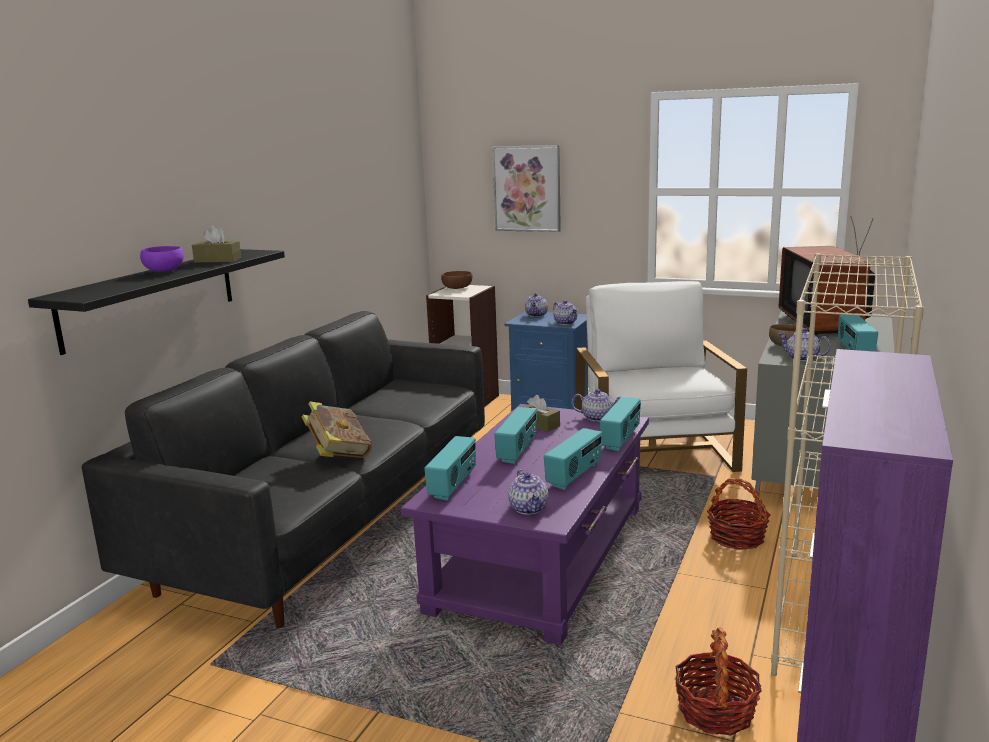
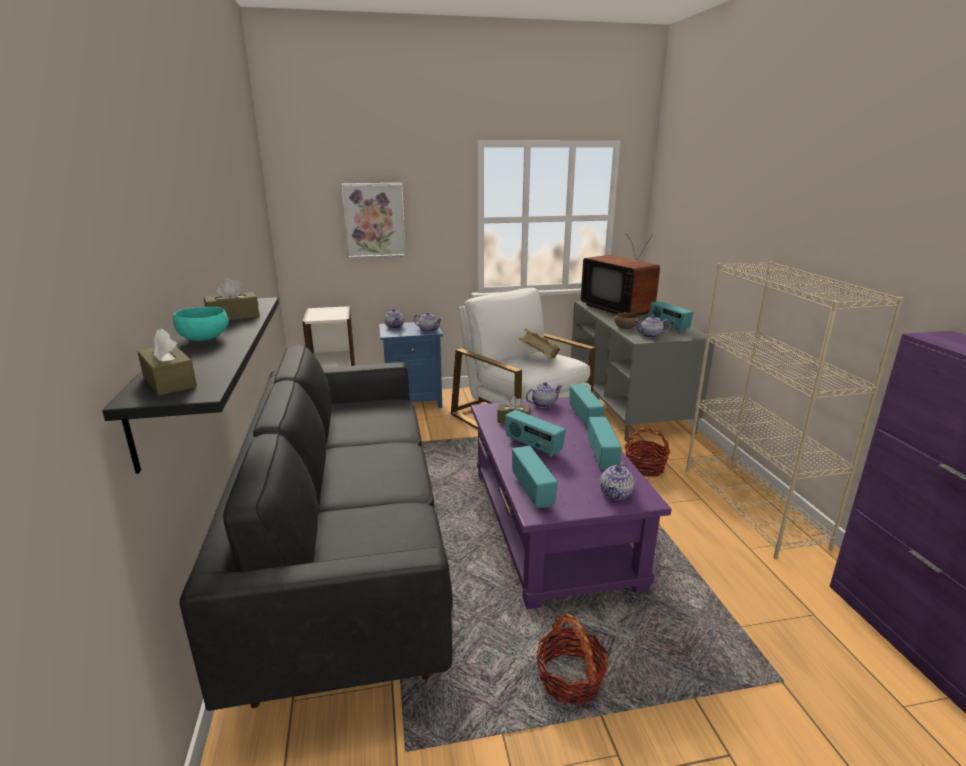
camera: 35 degrees left, 5 degrees up
purple bowl [140,246,184,272] -> turquoise bowl [173,307,229,341]
book [302,402,372,458] -> book moved to [519,328,560,358]
brown bowl [441,271,473,289] -> none
radio [494,407,537,464] -> radio turned 150 degrees clockwise [505,410,566,457]
teapot [508,470,548,515] -> teapot turned 75 degrees clockwise [600,461,634,500]
basket [674,627,762,735] -> basket moved to [536,613,608,706]
none -> brown tissue box [137,328,197,396]

